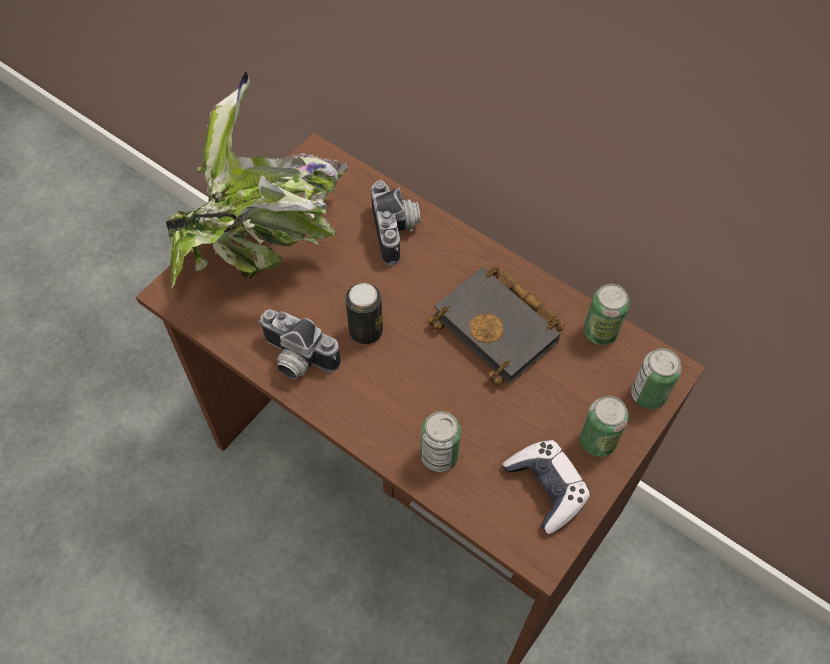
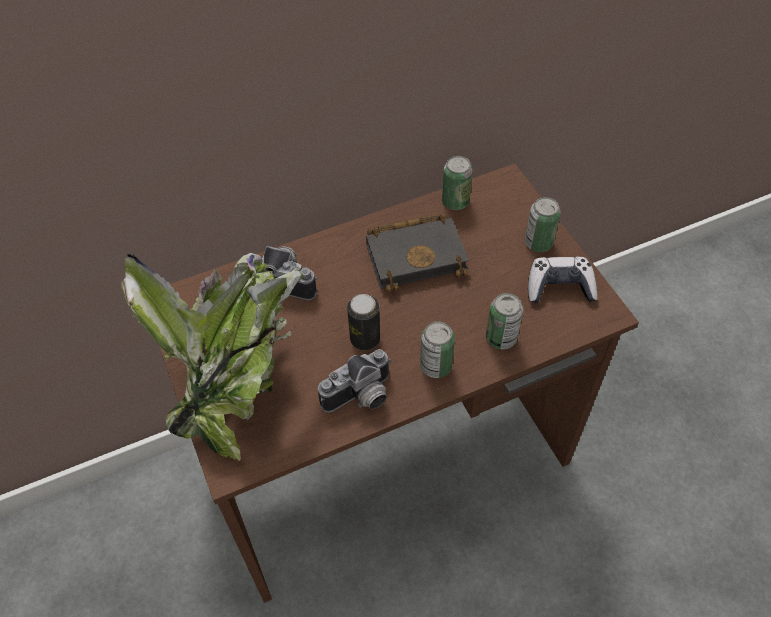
camera: 60 degrees left, 5 degrees down
can [631,348,682,409] -> can moved to [420,321,455,378]

